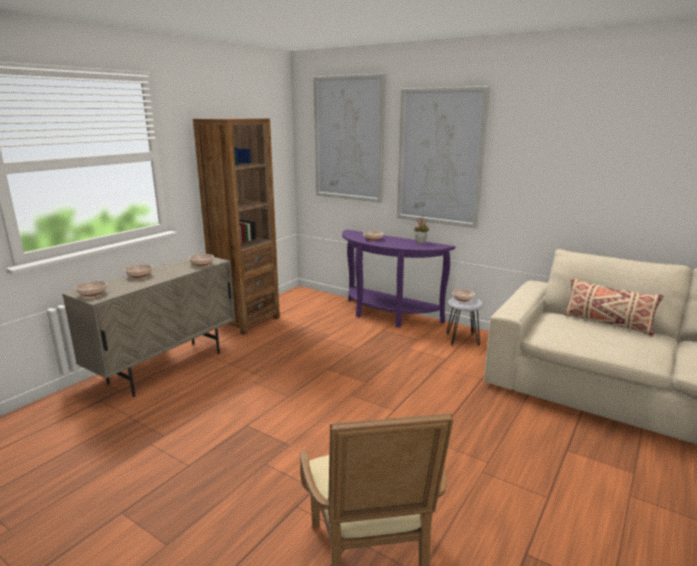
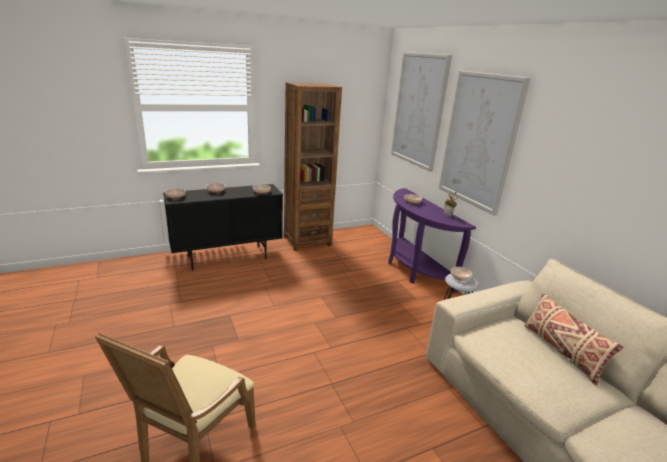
camera: 30 degrees right, 5 degrees up
beige cabinet [62,257,235,397] -> black cabinet [163,184,283,271]

